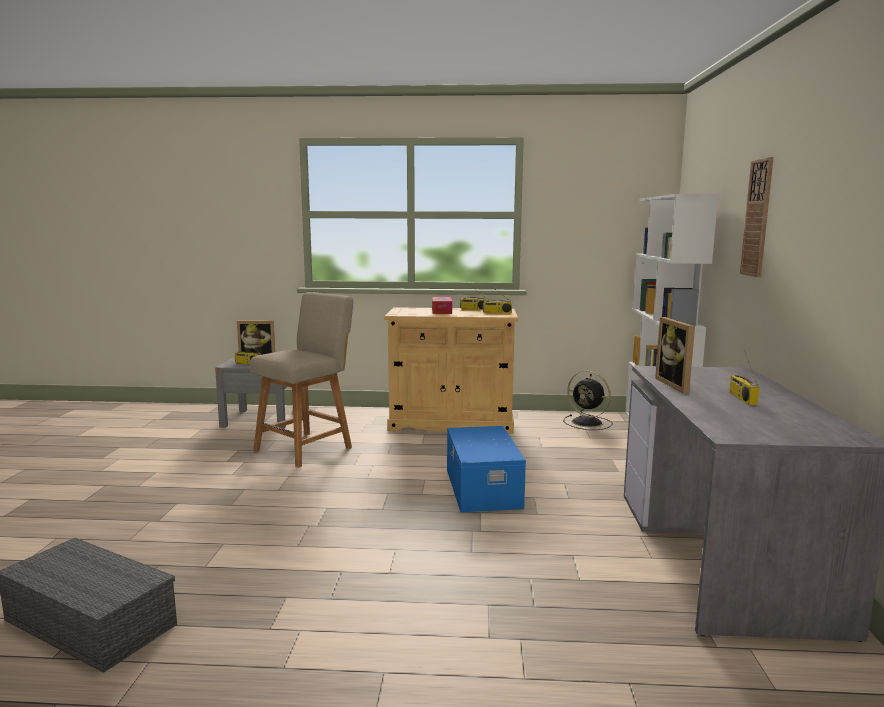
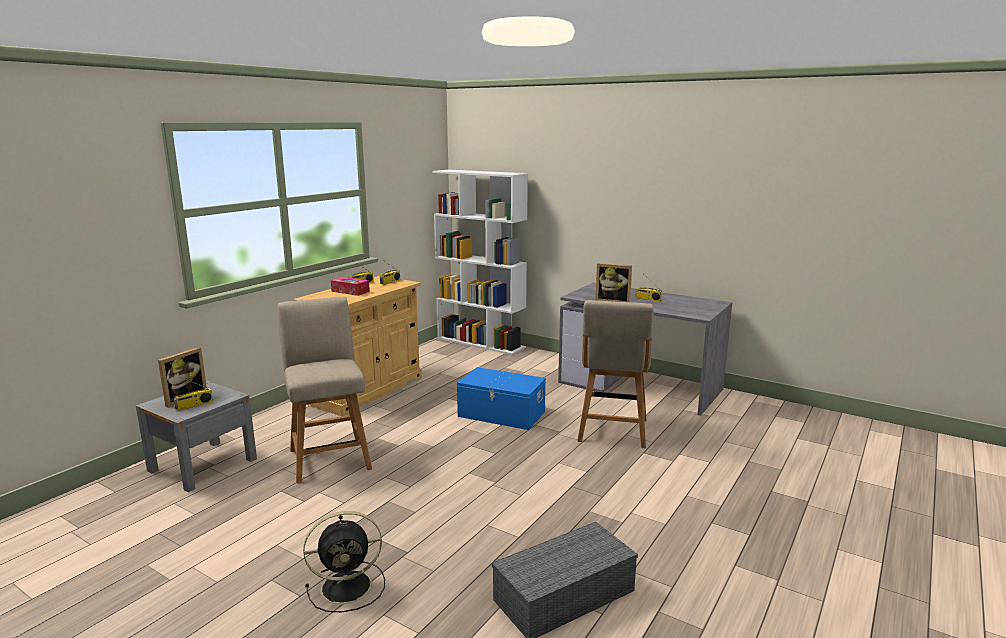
camera: 60 degrees left, 5 degrees up
black fan [563,371,613,430] -> black fan moved to [303,511,385,612]
wall clock [740,157,774,277] -> none
none -> beige chair [577,300,654,448]

